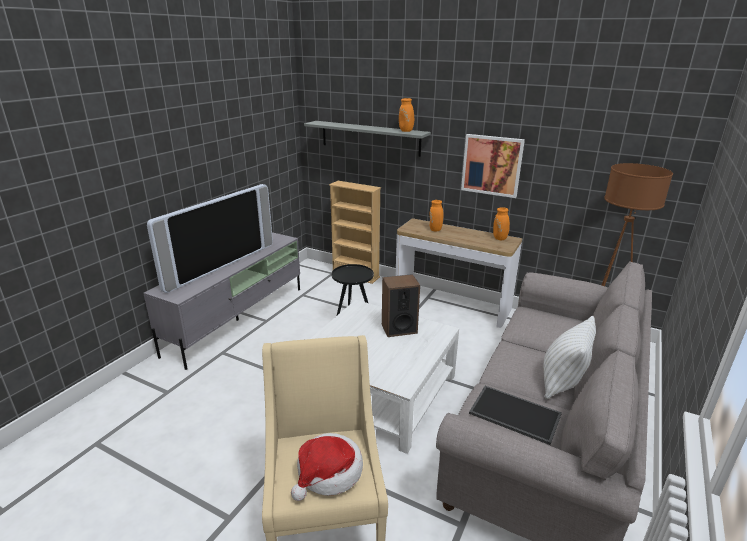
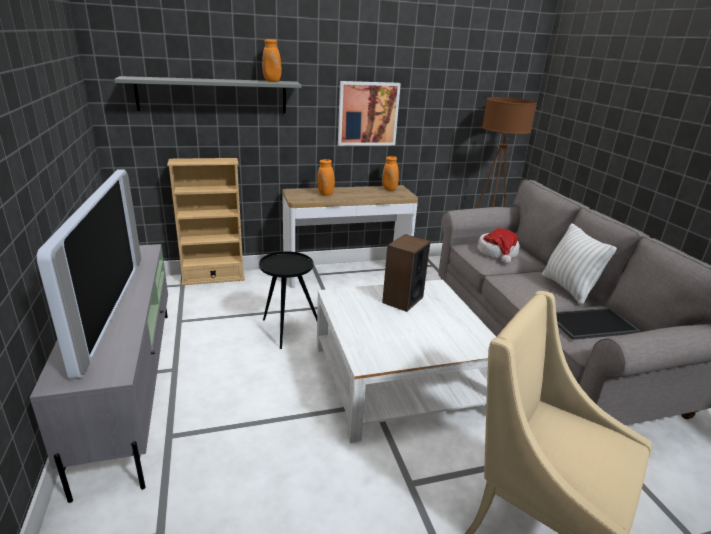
camera: 45 degrees left, 0 degrees up
hat [291,433,363,501] -> hat moved to [478,228,519,264]

